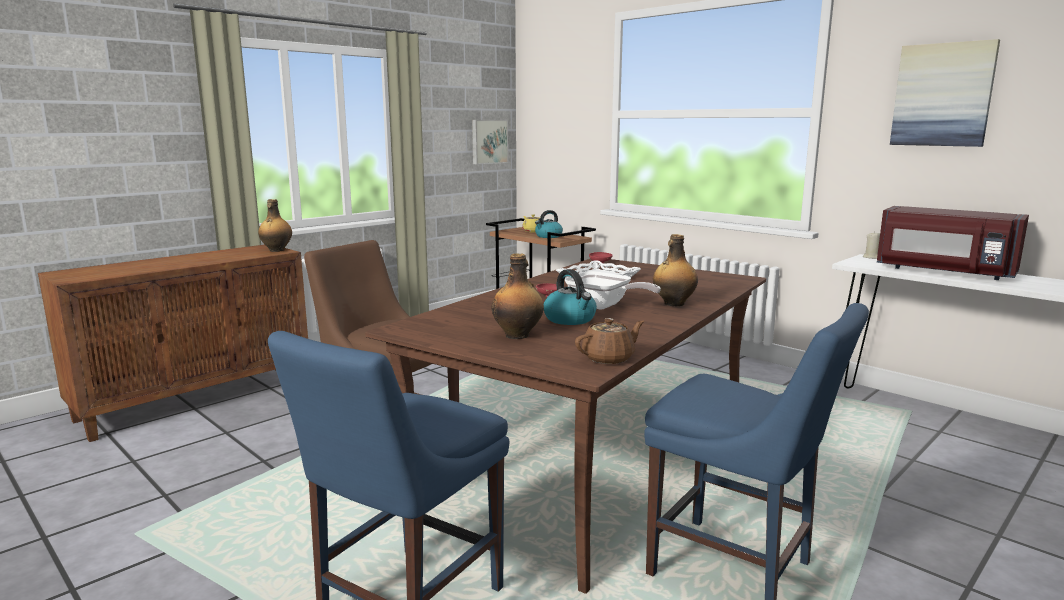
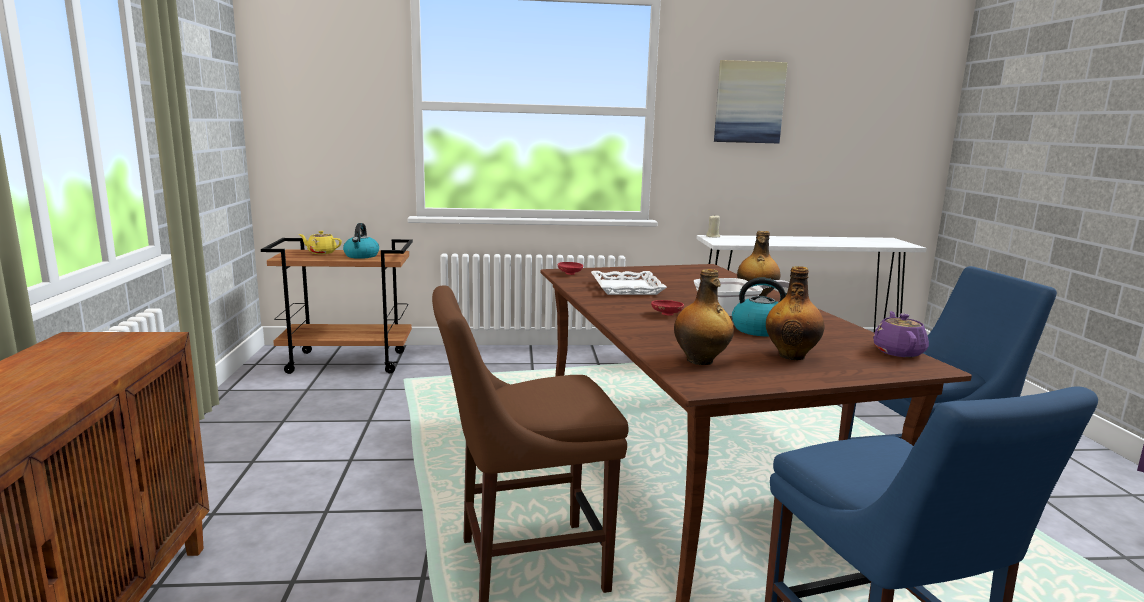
camera: 50 degrees left, 0 degrees up
bottle [258,199,292,252] -> bottle moved to [674,269,734,365]
picture [472,120,508,164] -> none
brown teapot [575,318,644,364] -> purple teapot [873,311,929,357]
red microwave [877,206,1029,280] -> none

